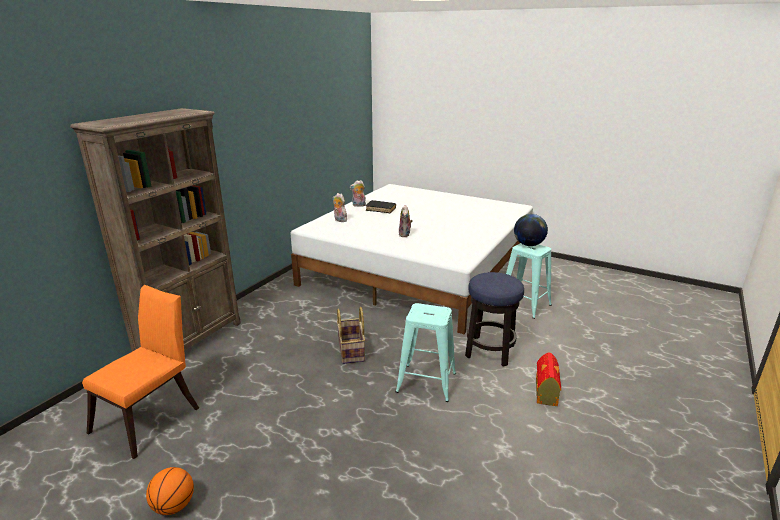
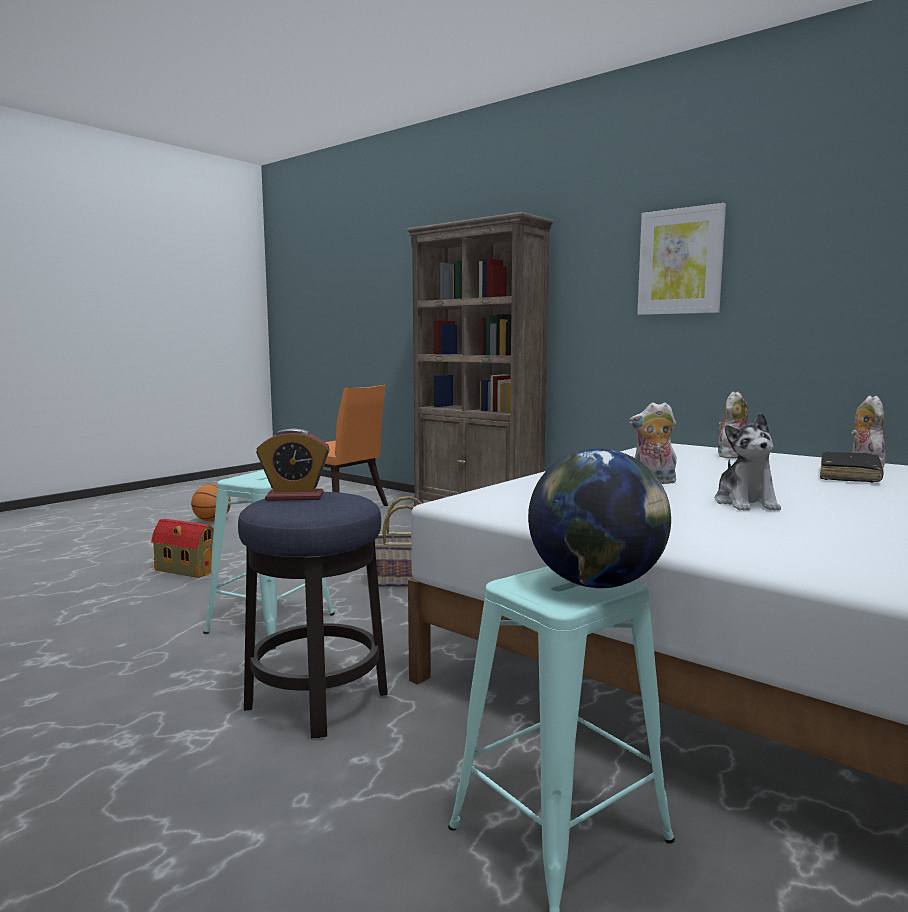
camera: 100 degrees right, 15 degrees down
toy house [536,352,561,406] -> toy house moved to [151,519,214,578]
none -> alarm clock [256,428,330,501]
none -> picture [637,203,726,315]
none -> plush toy [715,413,781,511]

